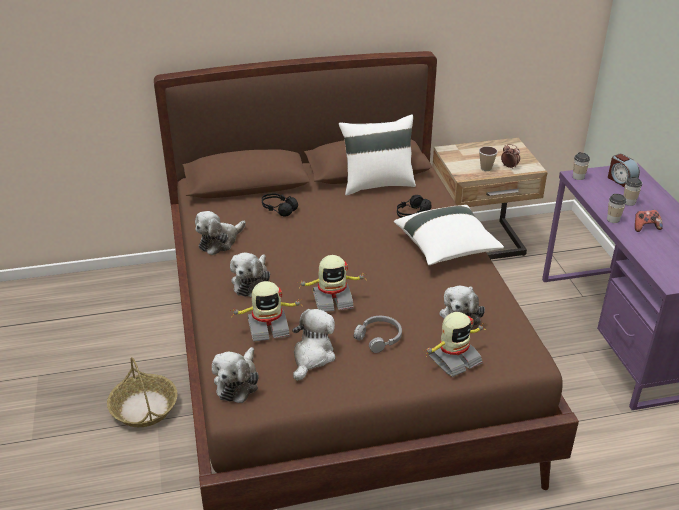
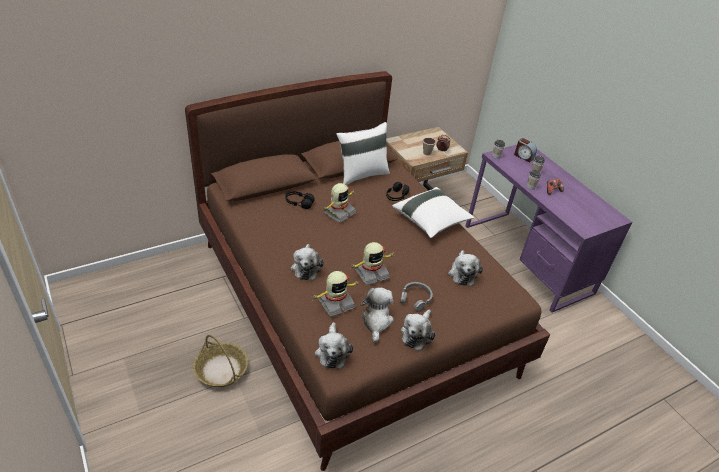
camera: 20 degrees left, 5 degrees up
plush toy [195,211,246,255] -> plush toy moved to [401,309,436,351]
toy robot [423,312,485,377] -> toy robot moved to [322,183,356,223]

